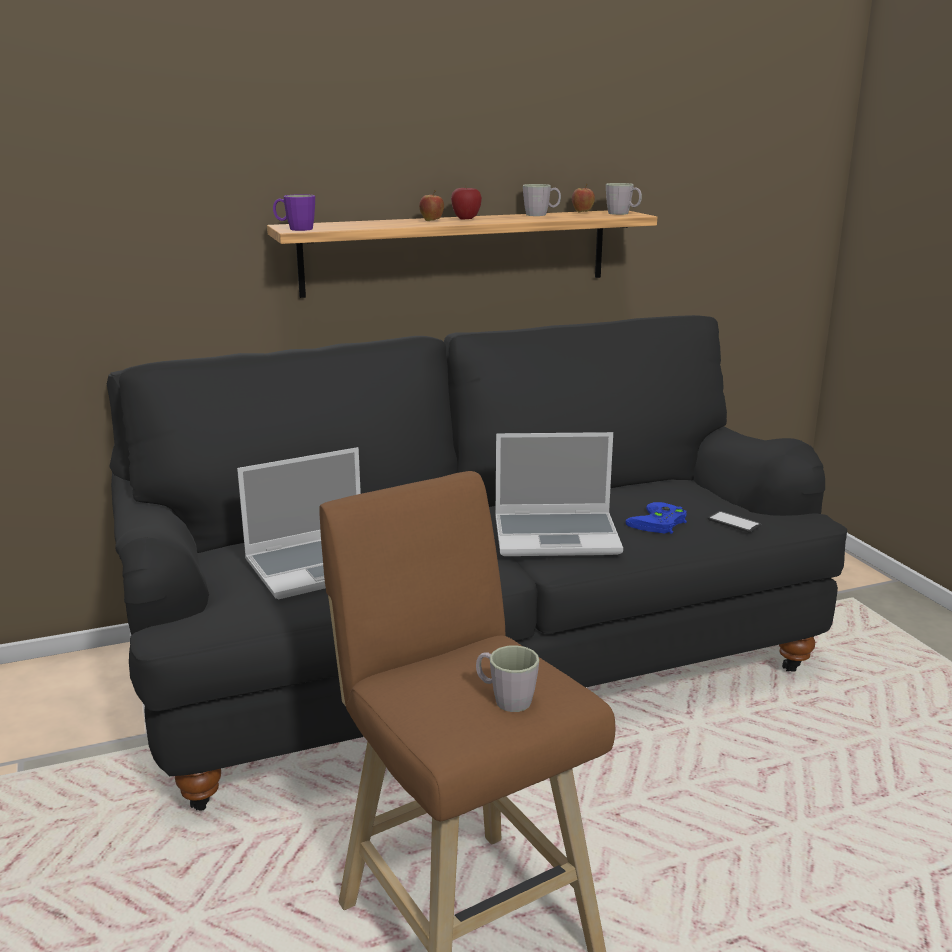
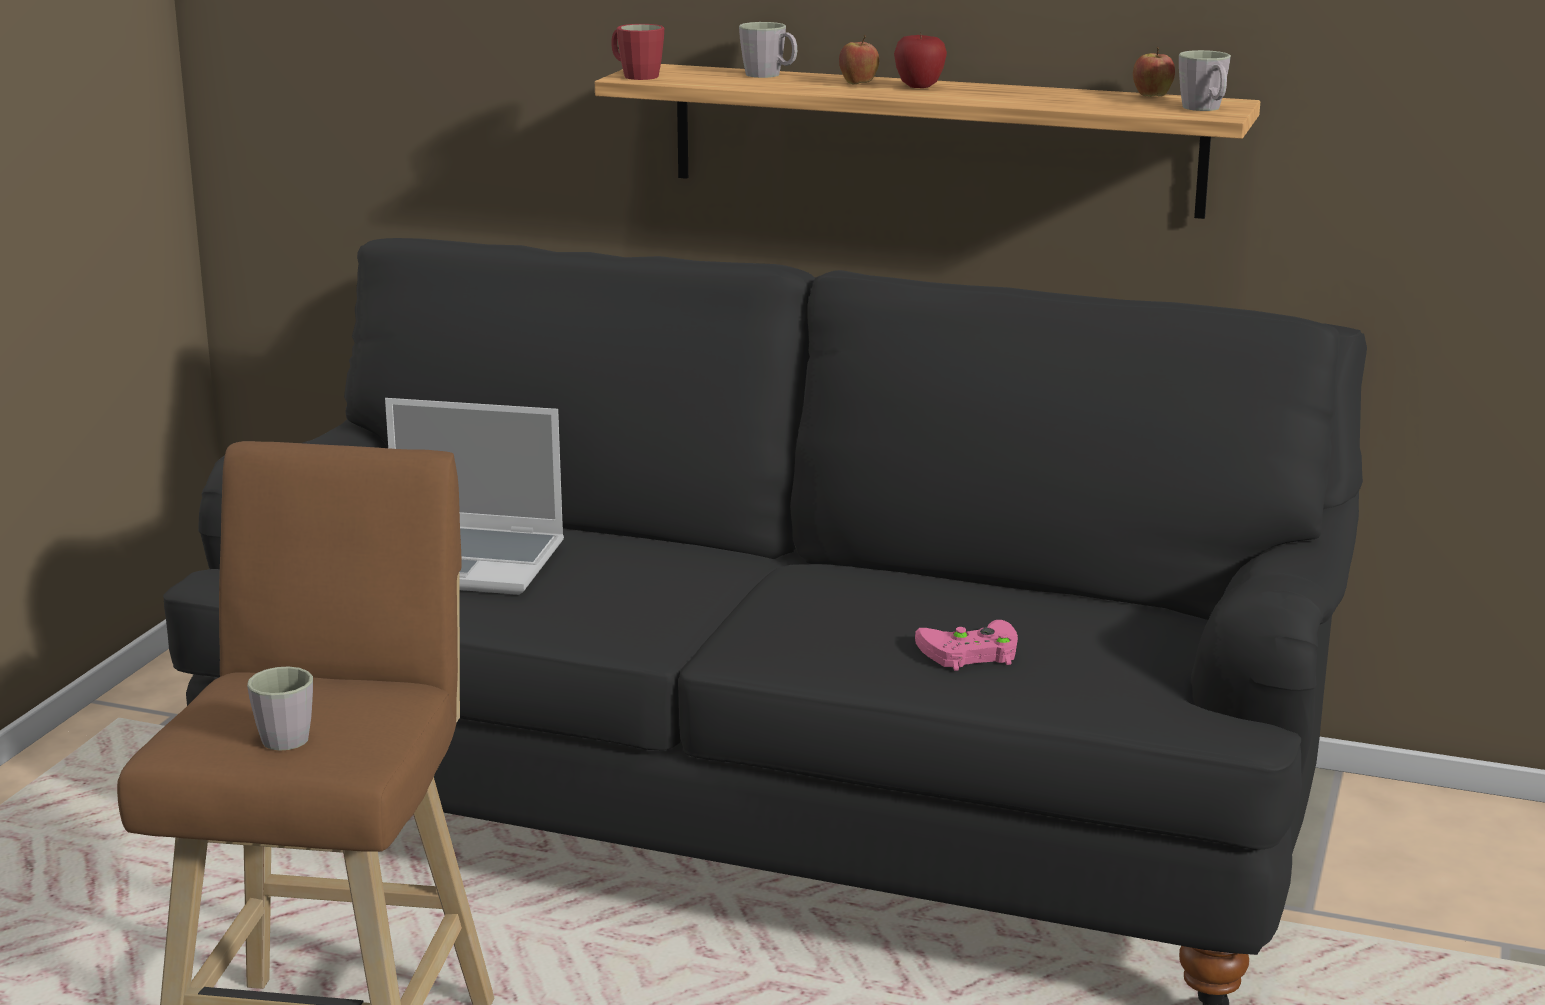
camera: 40 degrees right, 0 degrees up
purple mug [273,194,315,231] -> red mug [611,24,664,80]
laptop [495,432,623,556] -> none
grey mug [523,184,561,216] -> grey mug moved to [739,22,797,78]
blue game controller [625,502,687,534] -> pink game controller [915,620,1018,671]
phone [708,511,761,532] -> none

